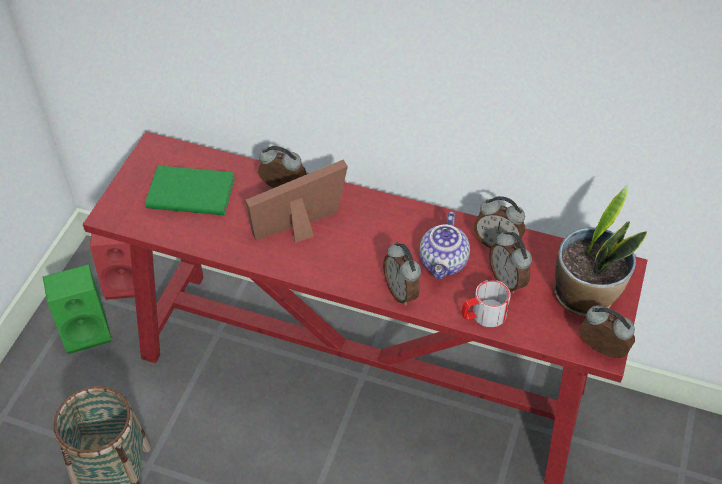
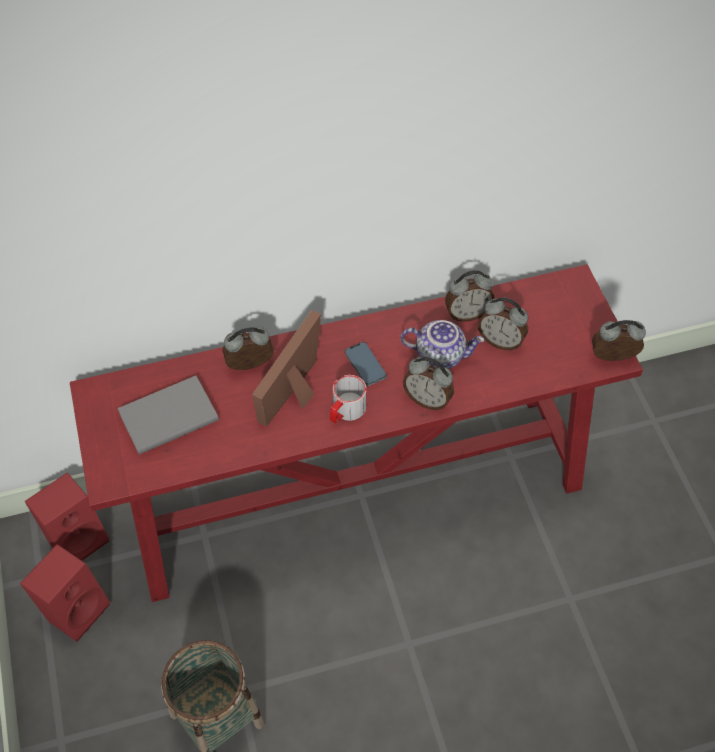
camera: 35 degrees left, 5 degrees up
green speaker [43,264,111,354] -> red speaker [20,544,110,642]
green book [145,166,235,215] -> grey book [117,376,219,455]
teapot [419,211,470,279] -> teapot turned 60 degrees counterclockwise [401,320,485,369]
mug [462,280,511,327] -> mug moved to [330,375,367,423]
potted plant [554,184,647,316] -> none
none -> phone [345,342,387,386]

